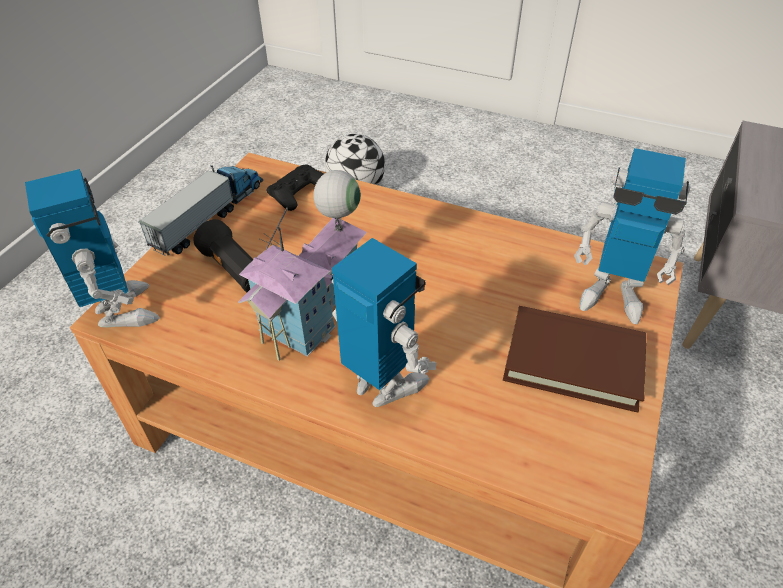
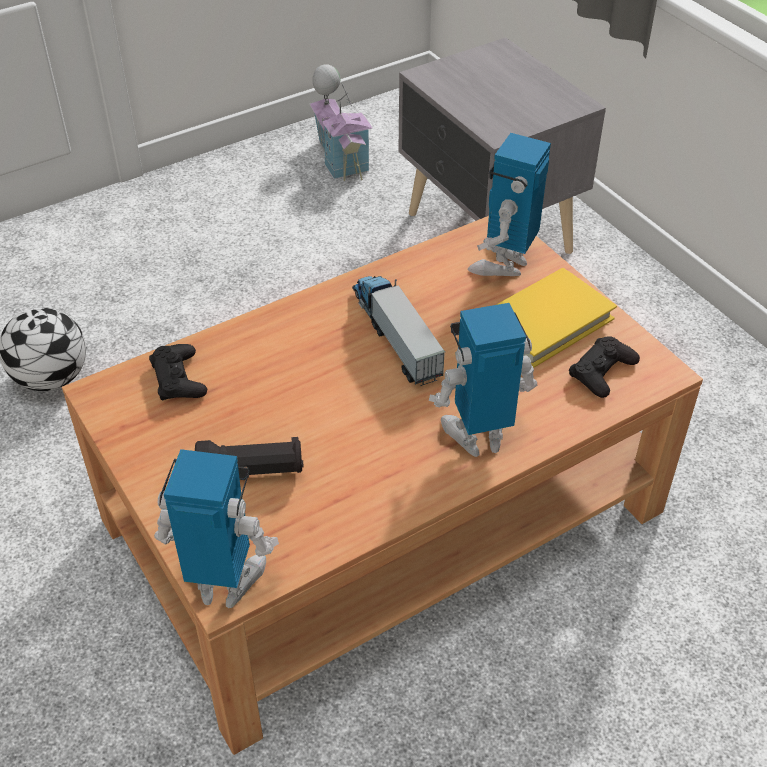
camera: 55 degrees left, 0 degrees up
toy truck [138,165,263,256] -> toy truck moved to [352,276,445,386]
toy house [238,170,367,361] -> toy house moved to [310,64,373,181]
brown book [503,306,646,412] -> yellow book [496,268,617,368]
toy robot [574,148,690,324] -> toy robot turned 150 degrees clockwise [468,133,551,276]
none -> black game controller [569,336,640,398]

